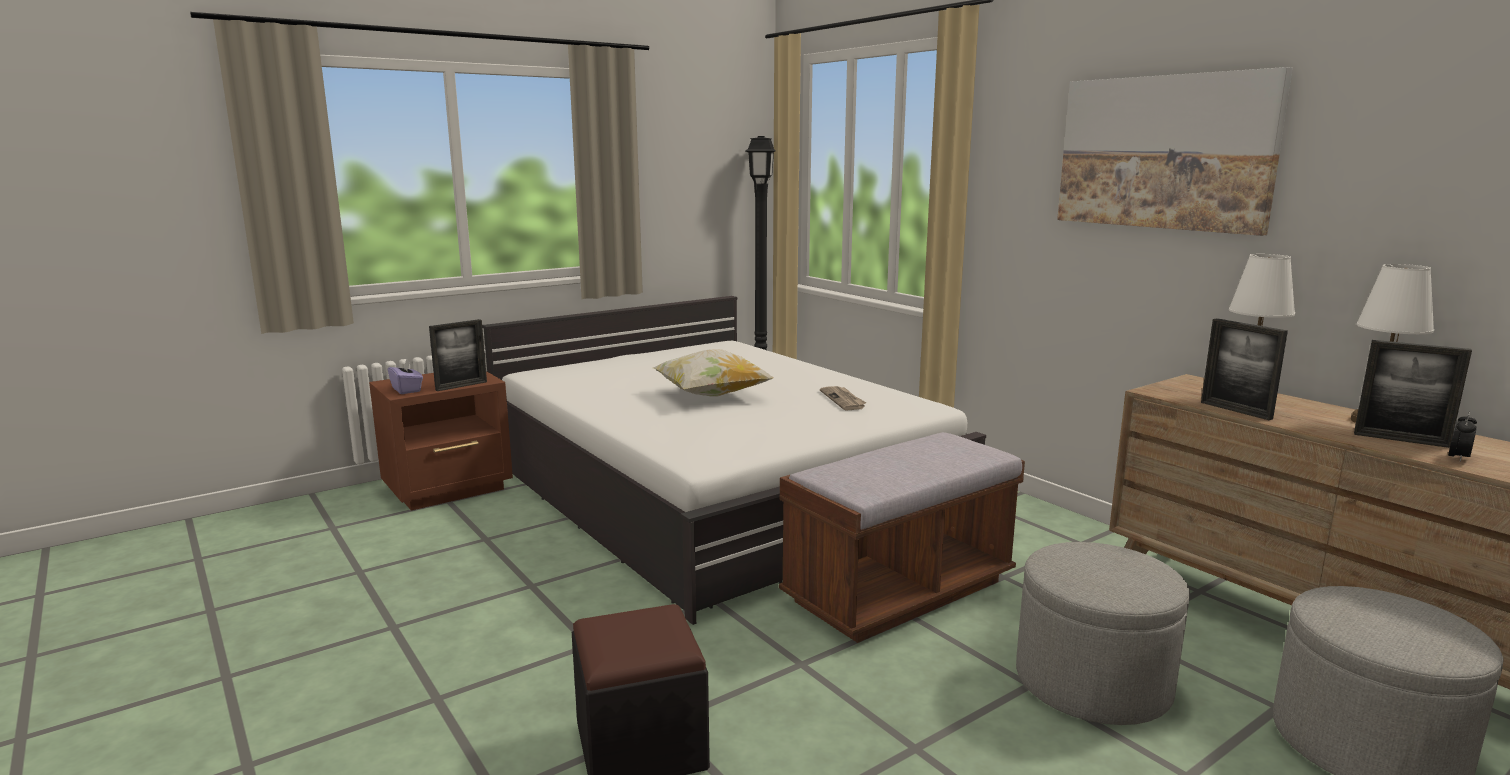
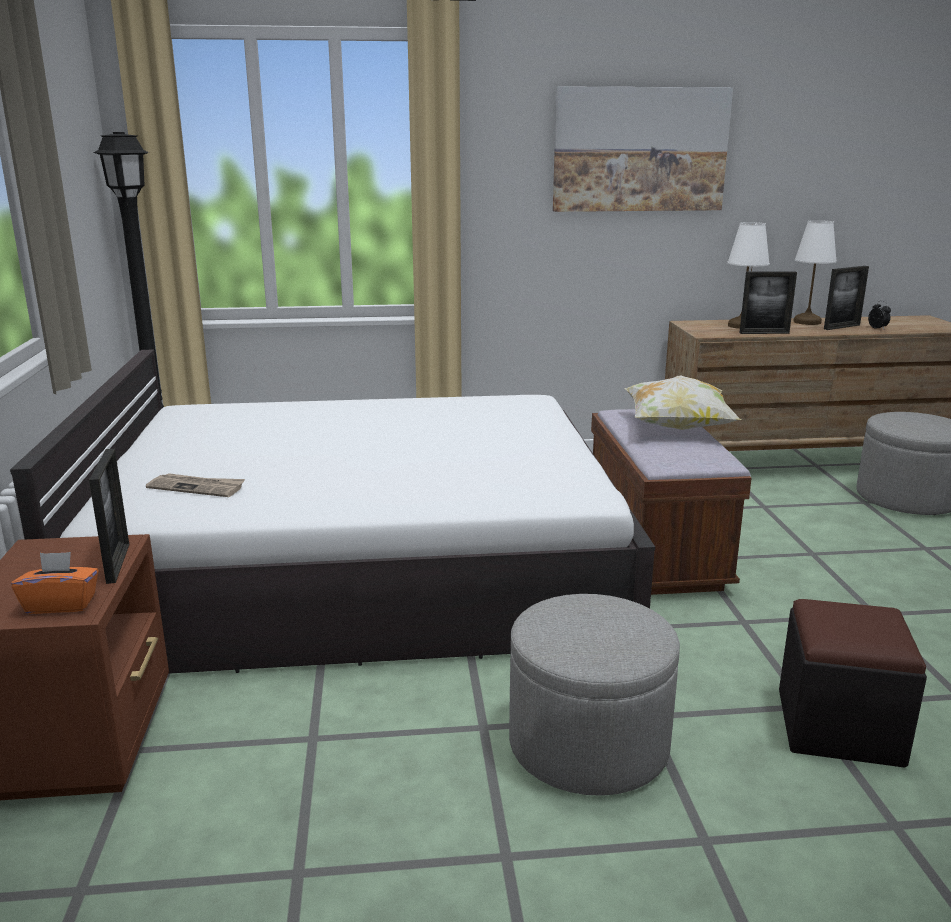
camera: 60 degrees left, 5 degrees up
purple tissue box [388,358,423,394] -> orange tissue box [11,552,99,614]
pillow [653,349,773,396] -> pillow moved to [624,376,741,430]
newspaper [820,386,867,410] -> newspaper moved to [146,473,245,497]
grey ottoman [1016,542,1190,725] -> grey ottoman moved to [509,594,680,796]

